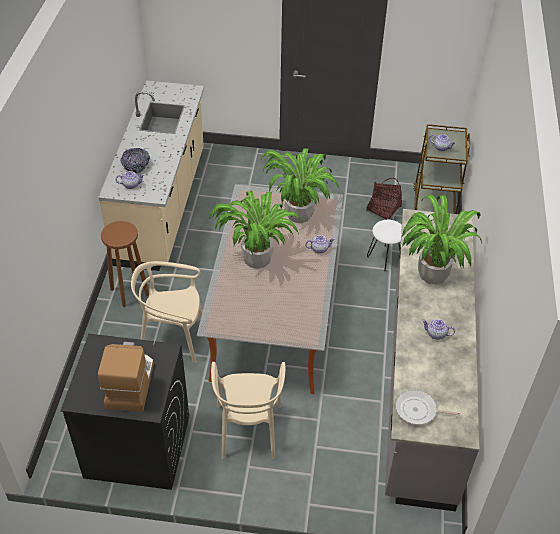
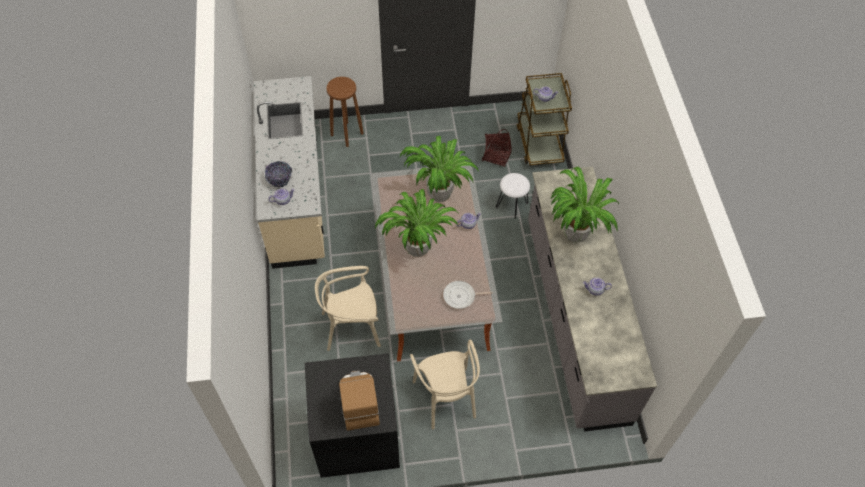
camera: 15 degrees left, 10 degrees up
brown stool [101,221,149,307] -> brown stool moved to [326,77,364,147]
frying pan [396,390,460,425] -> frying pan moved to [443,281,493,309]

